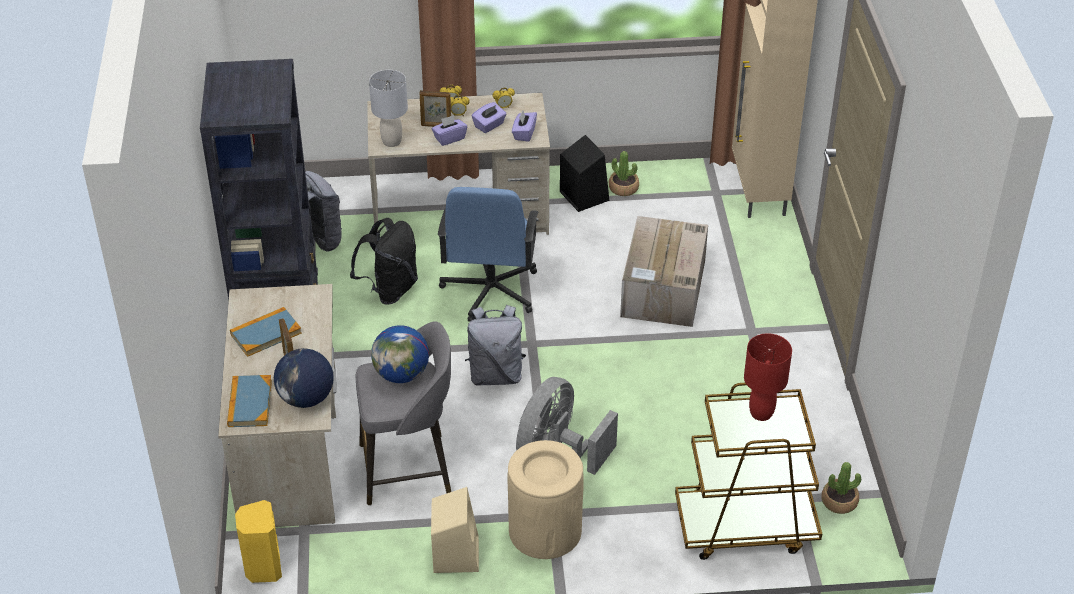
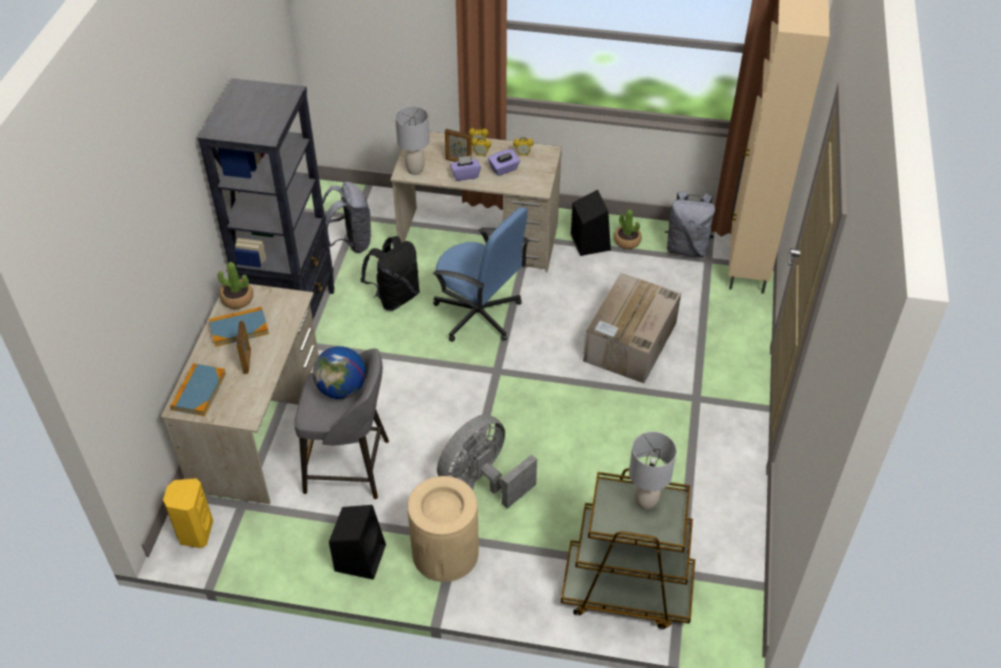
camera: 15 degrees right, 5 degrees up
globe [274,348,334,408] -> none
beige speaker [431,487,479,573] -> black speaker [329,505,386,580]
blue office chair [438,187,539,322] -> blue office chair turned 75 degrees counterclockwise [433,207,530,342]
grey backpack [465,305,526,386] -> grey backpack moved to [665,191,715,257]
purple tissue box [512,111,537,142] -> none
red table lamp [744,333,792,421] -> grey table lamp [629,431,677,510]
potted plant [822,462,861,514] -> potted plant moved to [218,262,253,309]

